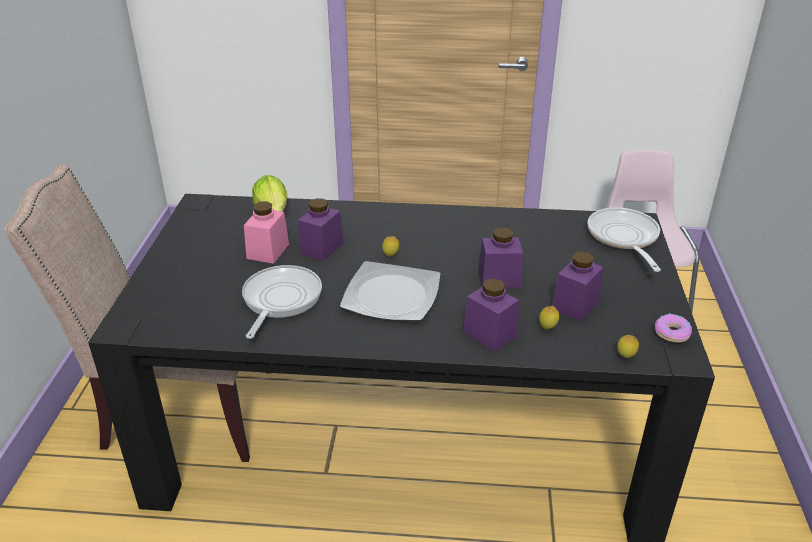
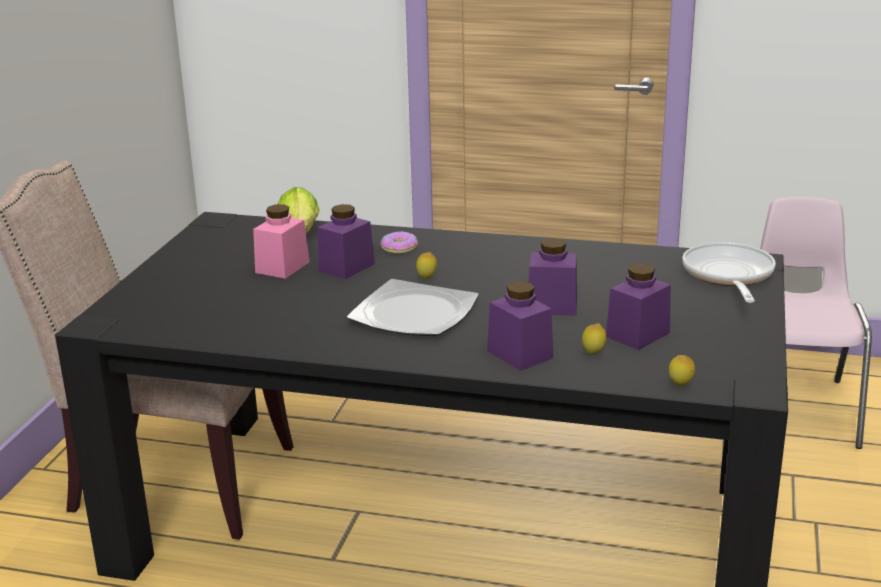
camera: 10 degrees right, 10 degrees down
frying pan [242,265,322,339] -> none
donut [655,313,692,343] -> donut moved to [380,231,418,254]

